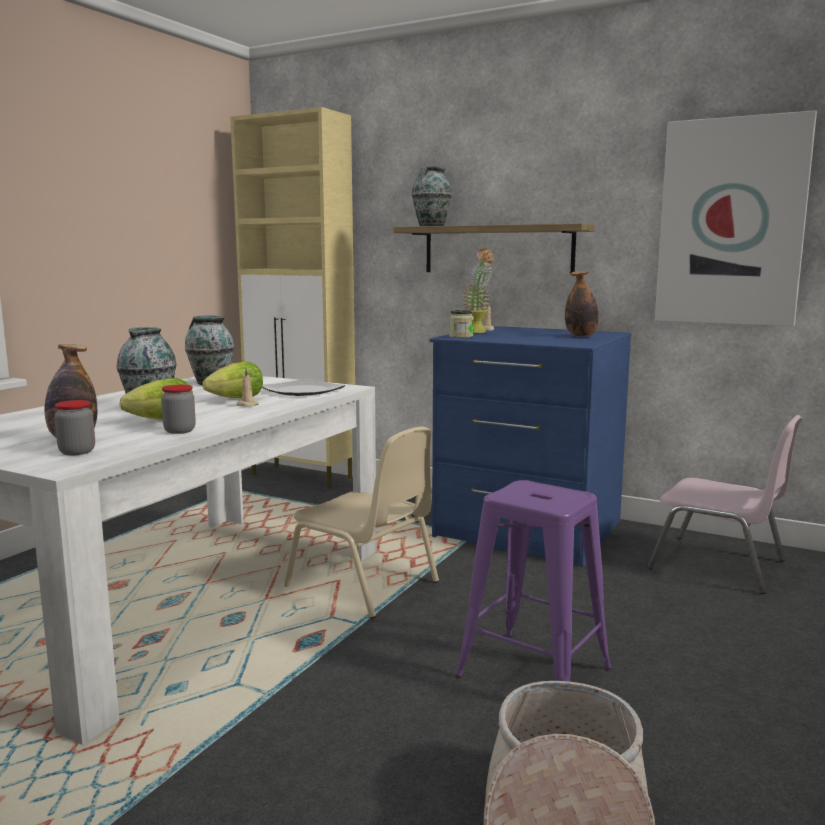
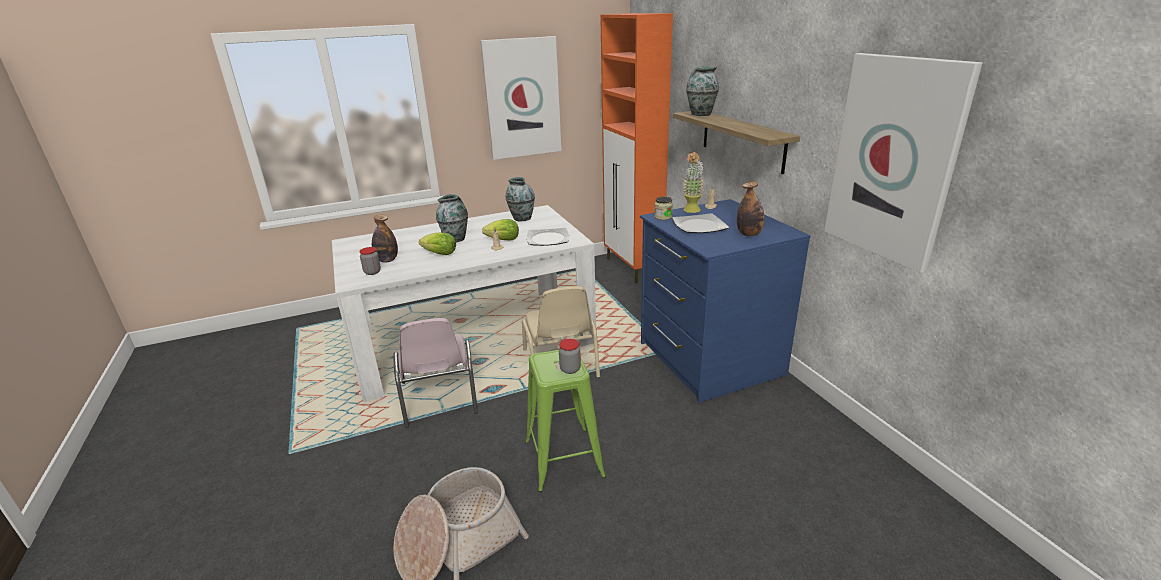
camera: 40 degrees right, 15 degrees up
jar [161,385,196,434] -> jar moved to [559,339,581,374]
beige cabinet [230,107,355,489] -> orange cabinet [600,13,673,283]
purple stool [455,480,611,681] -> green stool [525,350,606,492]
pink chair [647,415,803,594] -> pink chair moved to [393,318,478,428]
none -> picture [480,36,562,160]
none -> plate [672,213,729,233]

